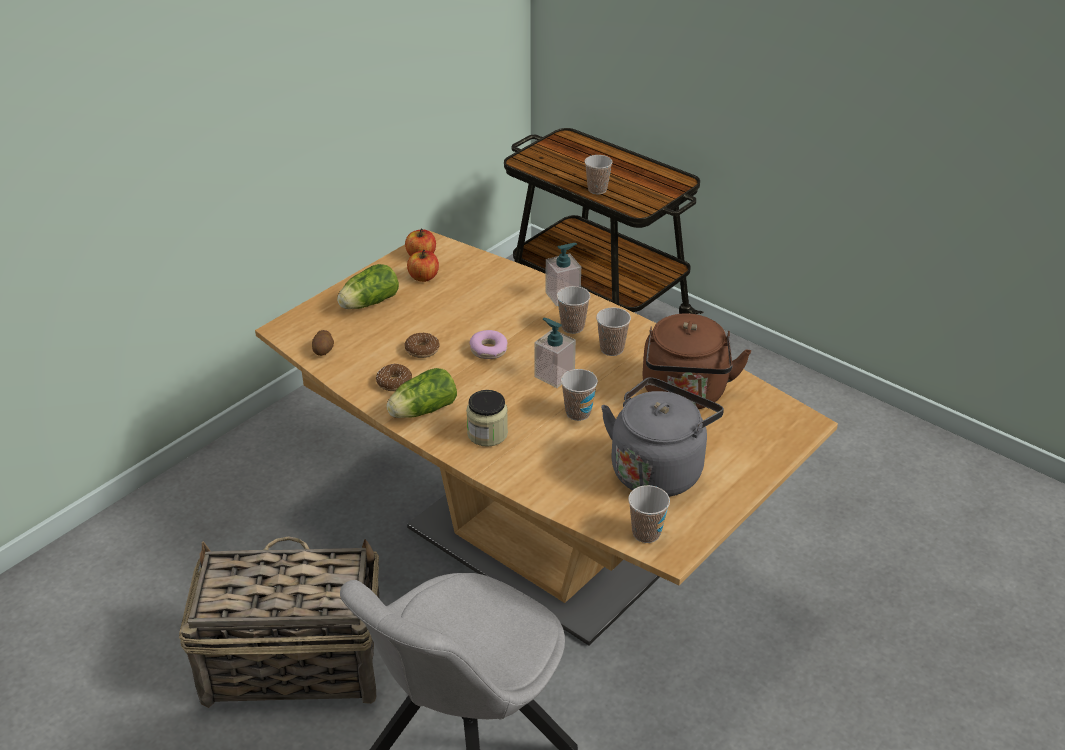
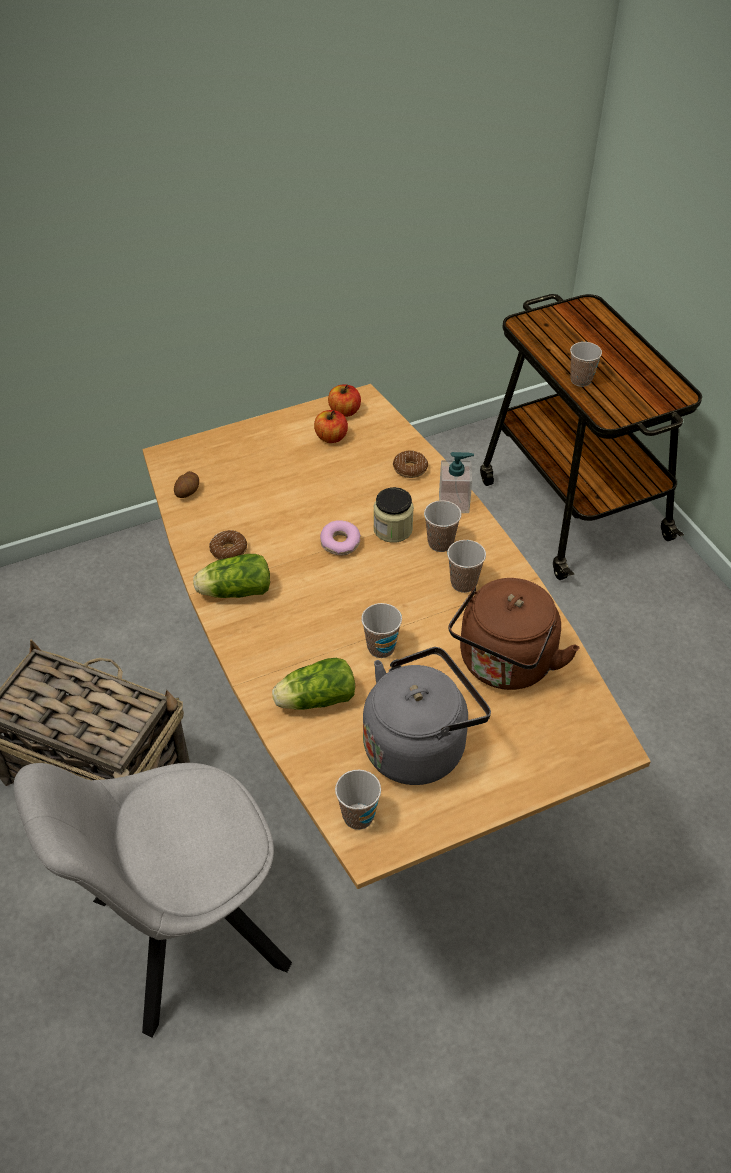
camera: 25 degrees right, 10 degrees up
lettuce [337,264,399,309] -> lettuce moved to [272,658,355,710]
donut [404,333,440,358] -> donut moved to [393,450,428,478]
jar [466,390,508,447] -> jar moved to [373,487,414,543]
soap dispenser [534,318,576,388] -> none

